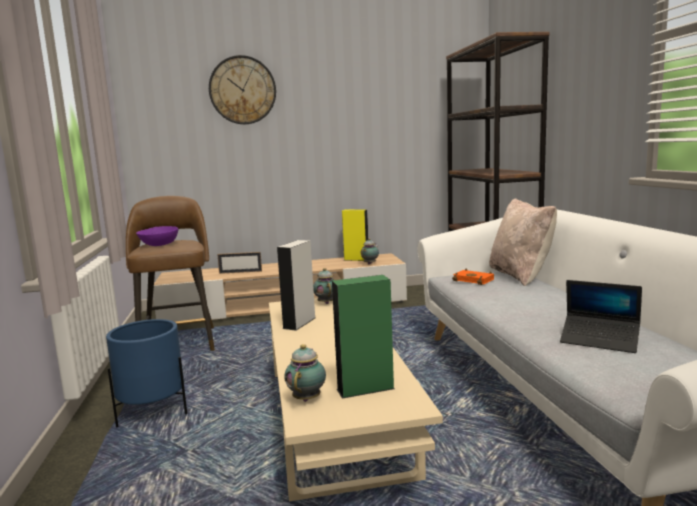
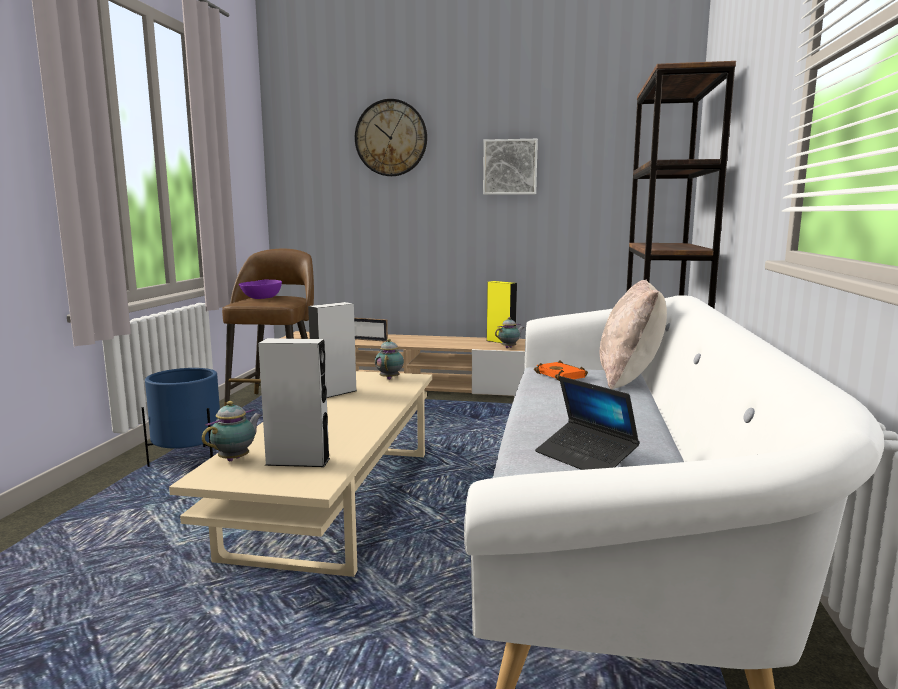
camera: 20 degrees right, 0 degrees up
green speaker [332,275,395,399] -> grey speaker [258,338,330,467]
none -> picture [483,139,538,195]

